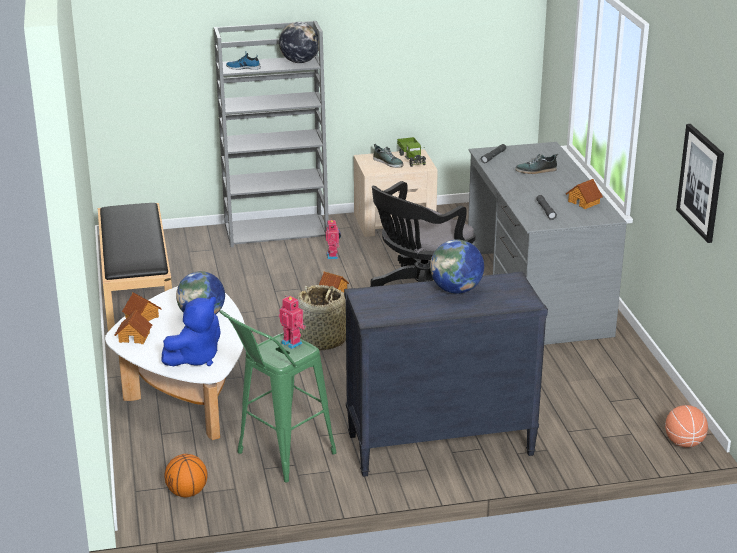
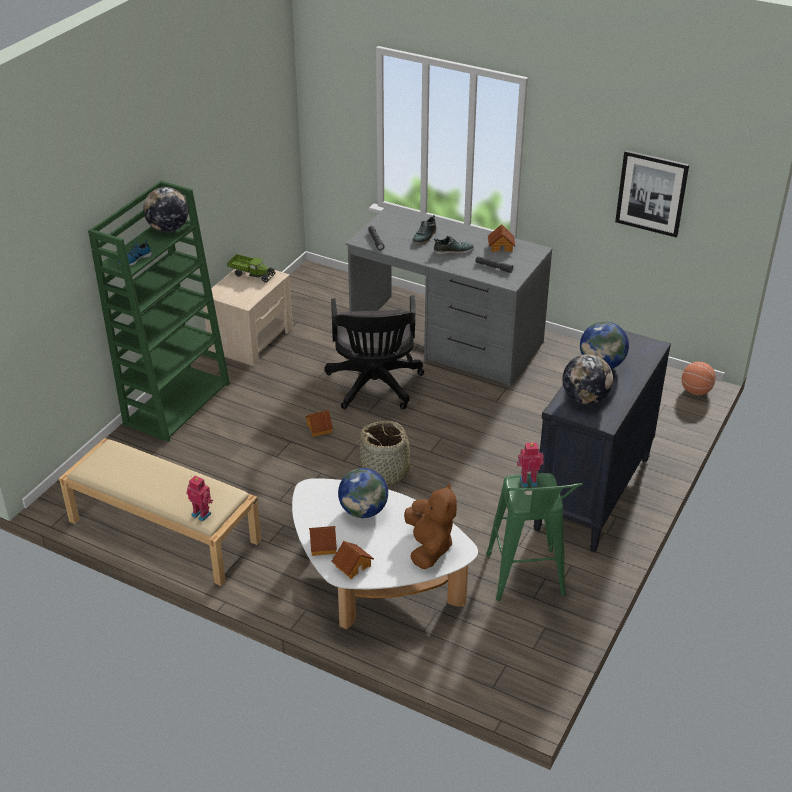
camera: 50 degrees left, 10 degrees up
black bench [98,203,172,332] -> beige bench [59,438,261,586]
blue plush toy [162,297,221,366] -> brown plush toy [404,483,457,569]
basketball [165,454,207,497] -> none
grey bookcase [214,21,329,247] -> green bookcase [88,181,230,442]
toy robot [326,219,341,259] -> toy robot moved to [186,475,213,522]
shoe [373,144,404,168] -> shoe moved to [434,236,474,255]
none -> globe [562,354,613,404]

